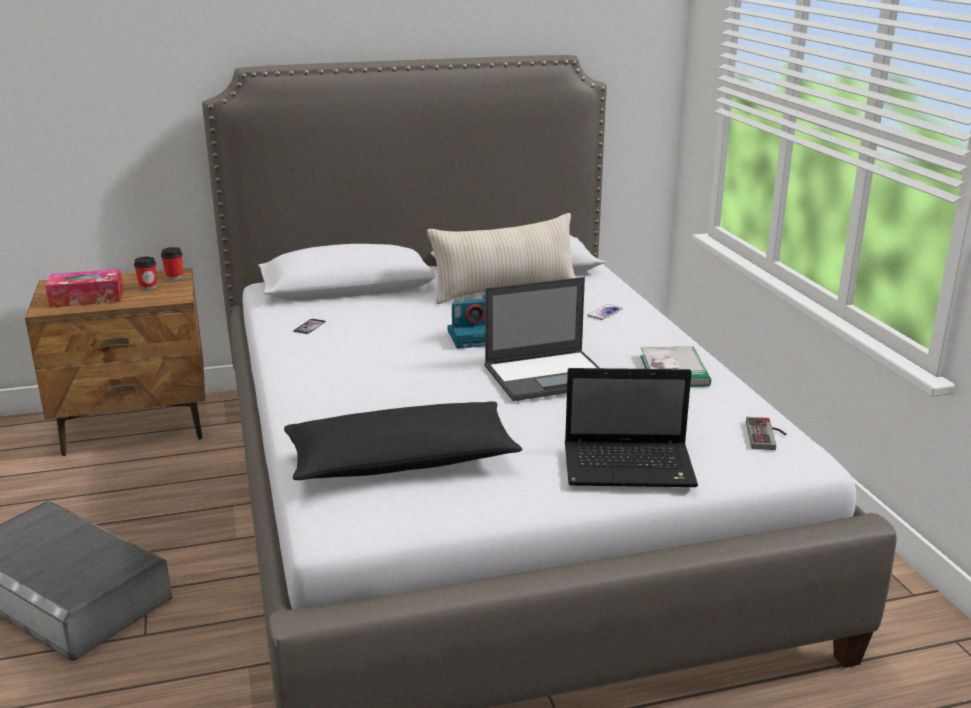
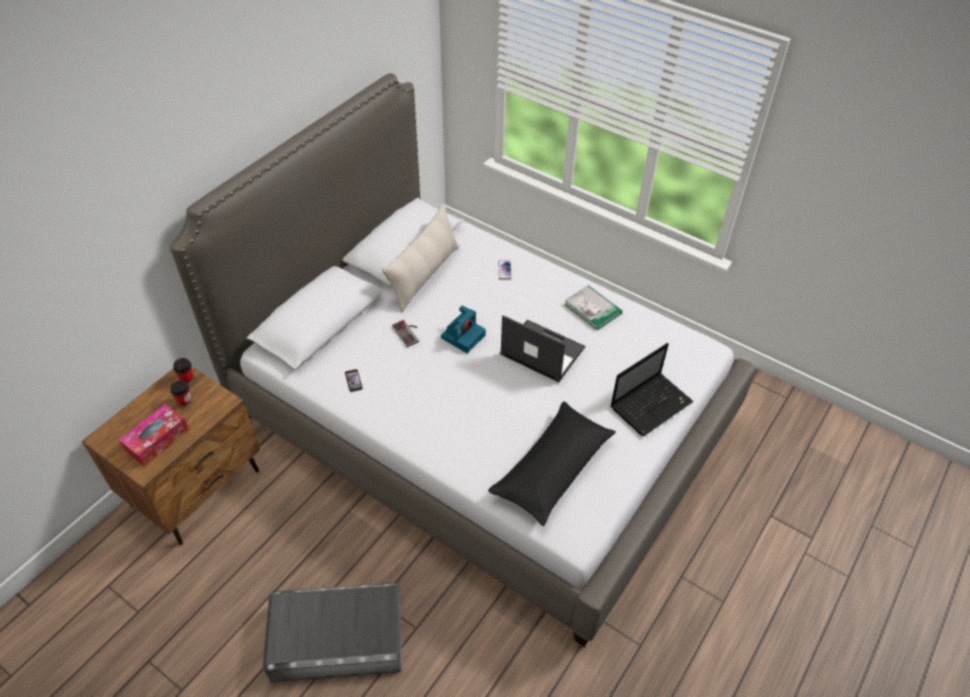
camera: 40 degrees left, 25 degrees up
laptop [485,277,600,401] -> laptop turned 90 degrees counterclockwise [500,315,586,382]
game controller [746,417,787,450] -> game controller moved to [392,320,419,347]

